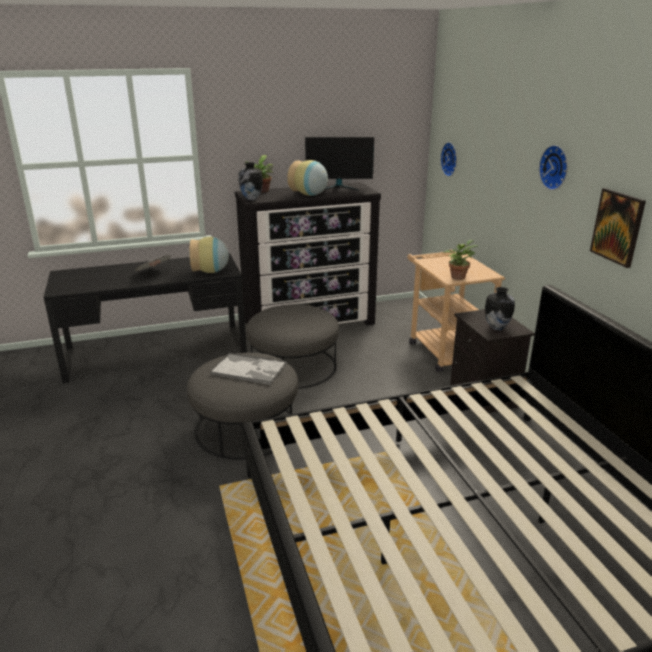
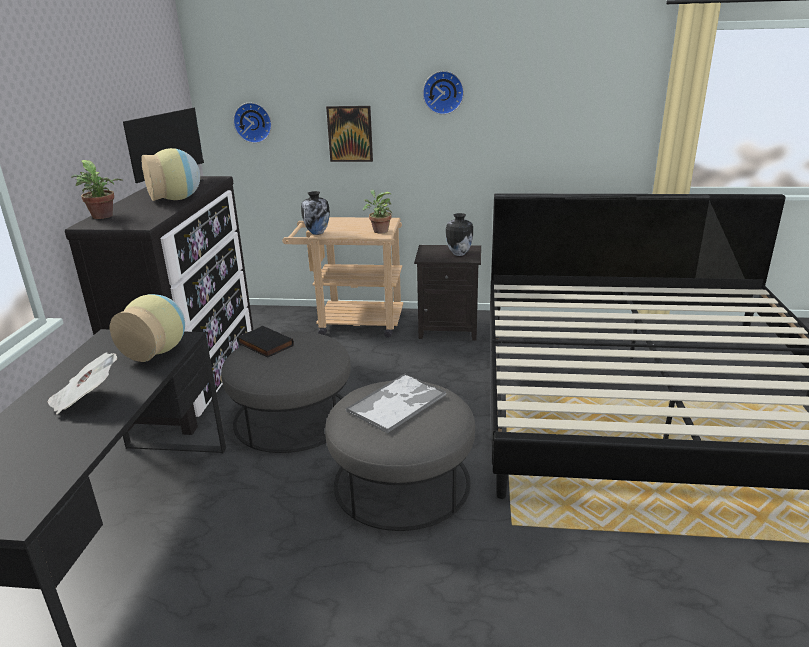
camera: 65 degrees left, 0 degrees up
vase [238,162,263,200] -> vase moved to [301,191,330,235]
picture [590,188,646,268] -> picture moved to [326,106,373,162]
none -> black book [238,326,294,358]

